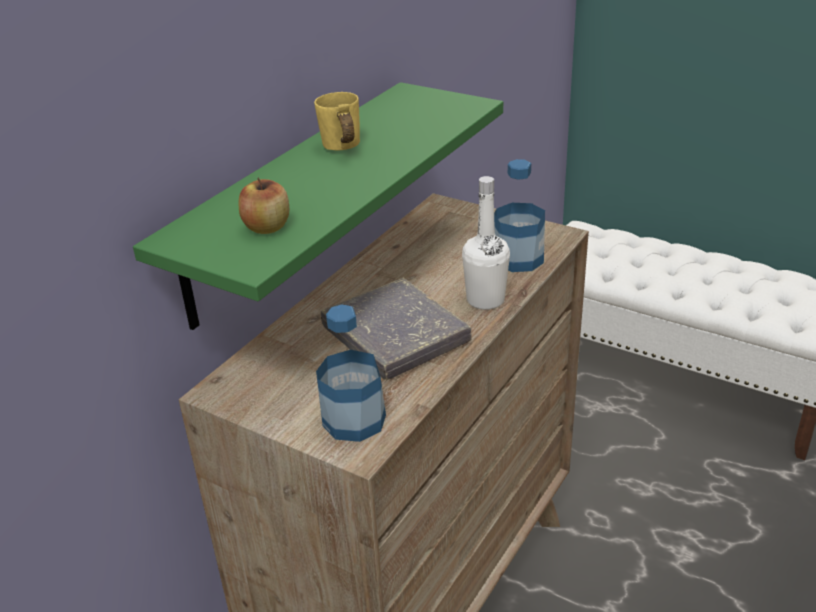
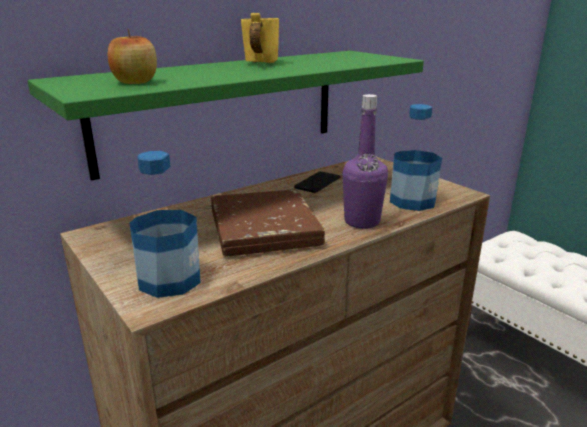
camera: 20 degrees right, 10 degrees down
grey book [321,278,472,380] -> brown book [211,189,325,256]
white bottle [462,176,510,310] -> purple bottle [342,94,388,229]
none -> phone [294,171,341,193]

